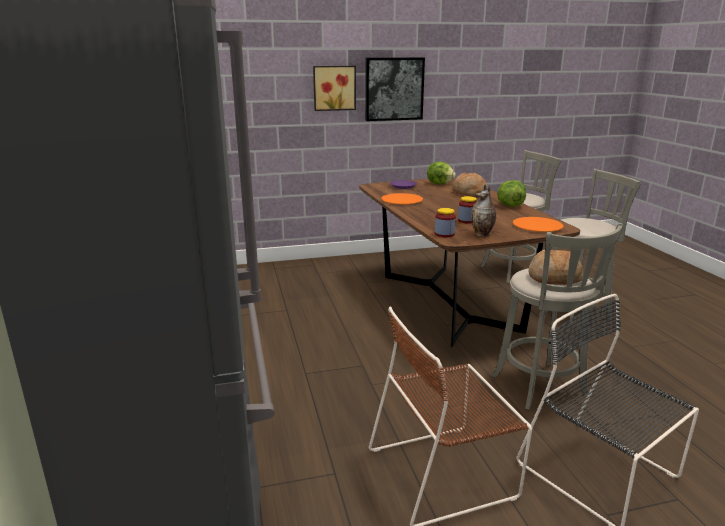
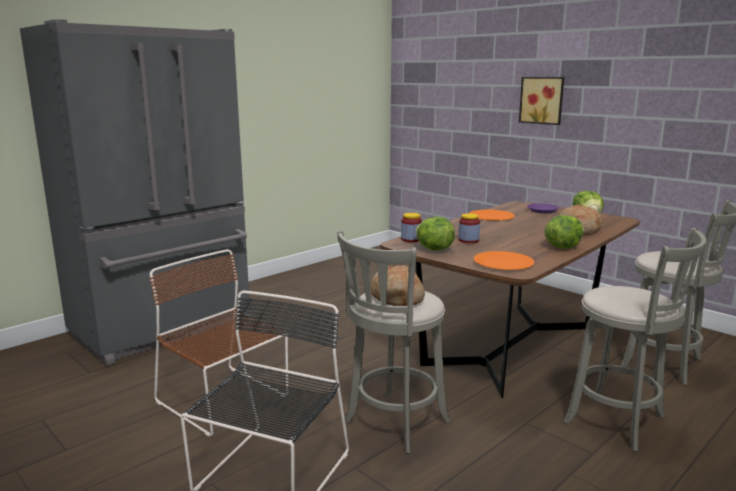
camera: 60 degrees right, 5 degrees down
picture [365,57,425,121] -> none
vase [471,184,496,237] -> lettuce [416,217,455,250]

